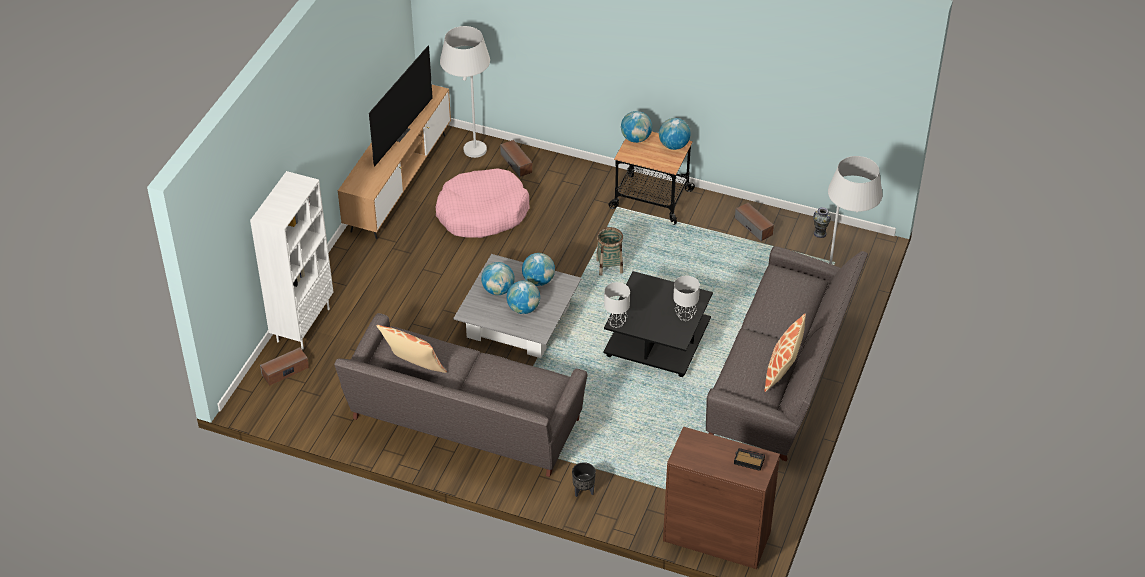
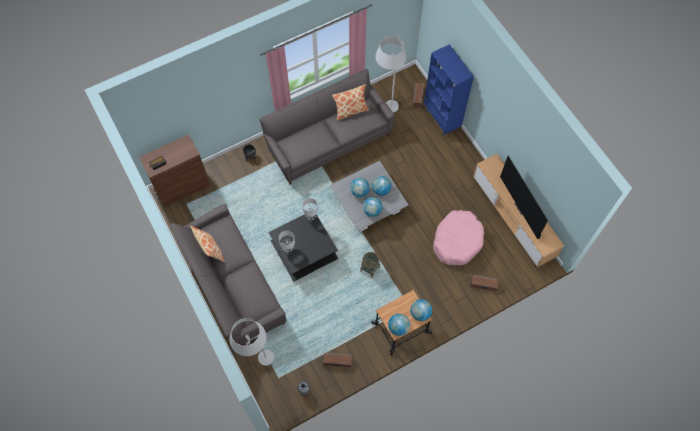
camera: 130 degrees right, 20 degrees up
white bookcase [250,171,333,350] -> blue bookcase [424,44,474,136]
white floor lamp [440,26,490,158] -> white floor lamp moved to [375,36,407,113]

